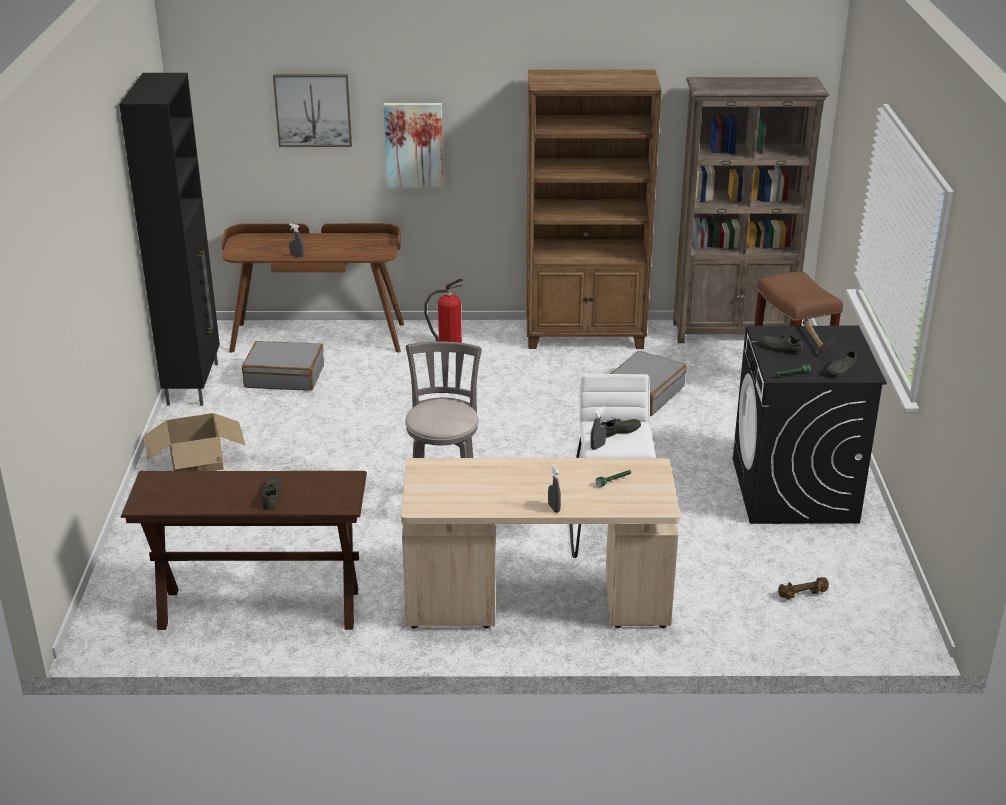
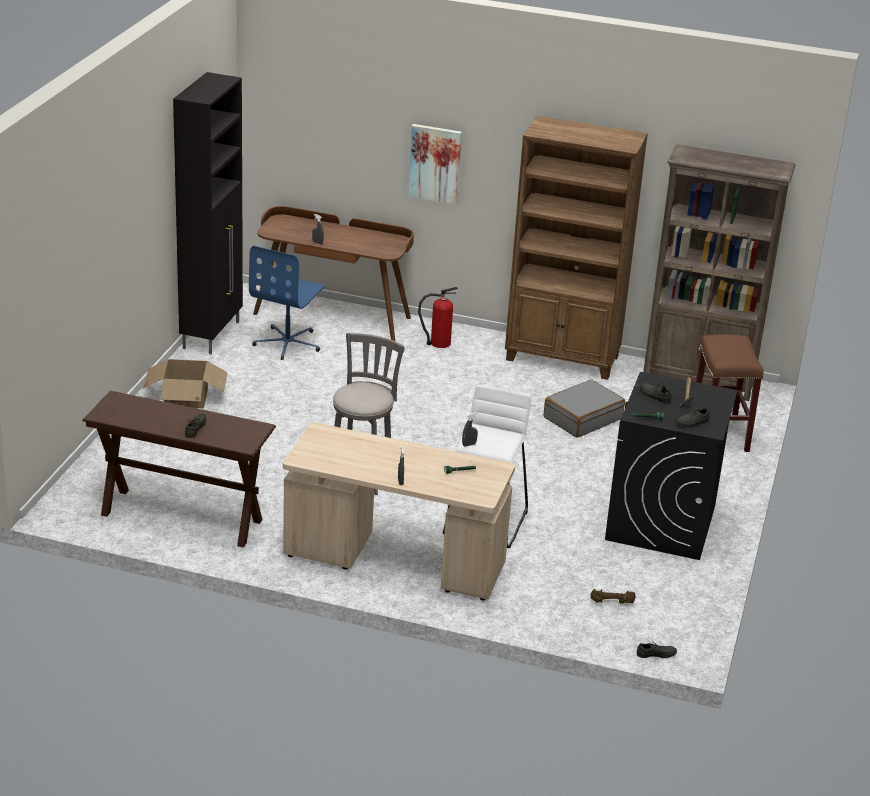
camera: 15 degrees right, 0 degrees up
grey suitcase [242,341,324,391] -> blue office chair [249,246,325,360]
picture [273,74,352,147] -> none
grey shoe [600,417,641,437] -> grey shoe moved to [637,640,677,658]

